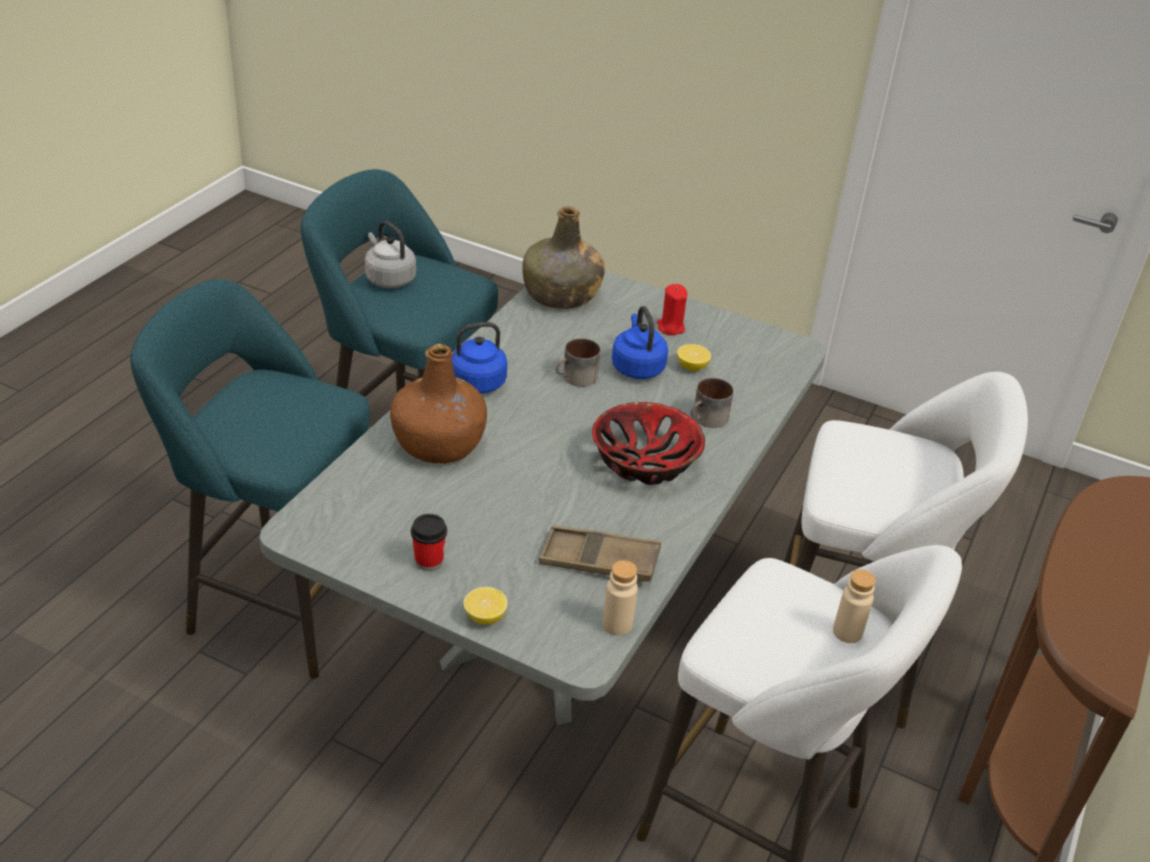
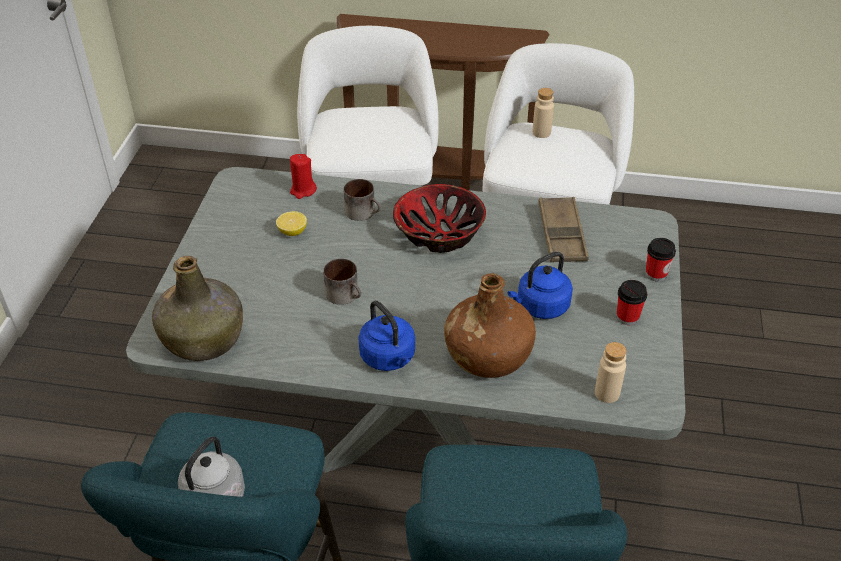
camera: 105 degrees left, 5 degrees up
lemon [463,587,508,624] -> cup [646,238,676,282]
beige bottle [602,560,638,636] -> beige bottle moved to [595,342,627,403]
blue kettle [612,306,668,379] -> blue kettle moved to [508,252,573,319]
red candle [657,284,687,335] -> red candle moved to [290,154,317,199]

